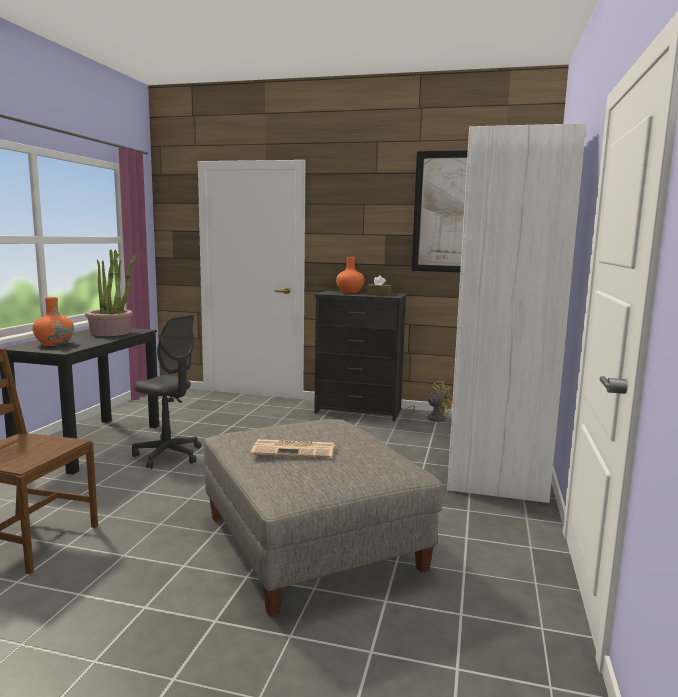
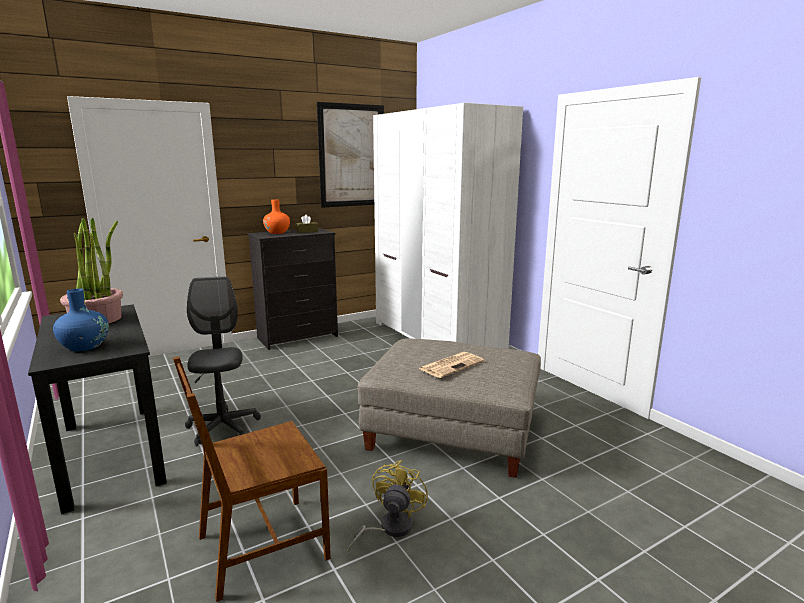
camera: 45 degrees left, 5 degrees up
orange vase [32,297,74,346] -> blue vase [53,288,109,351]
grey office chair [132,315,201,469] -> grey office chair turned 90 degrees counterclockwise [185,276,261,446]
yellow fan [403,381,452,422] -> yellow fan moved to [347,460,428,553]

